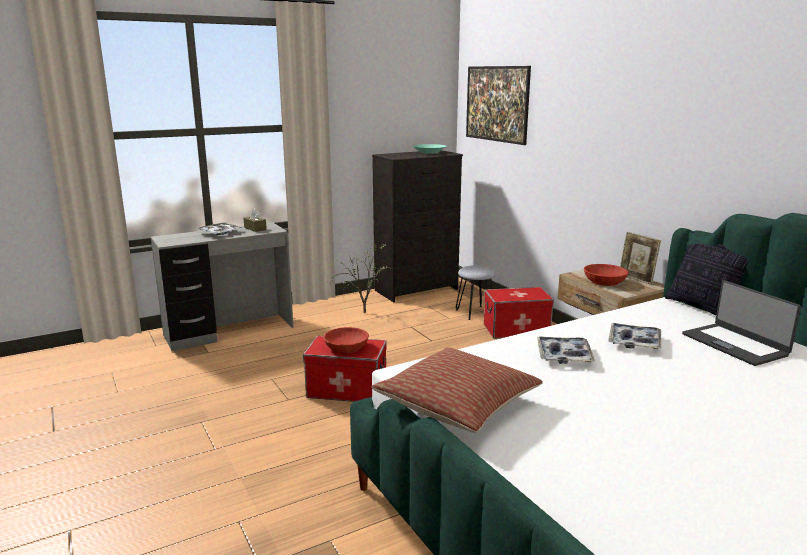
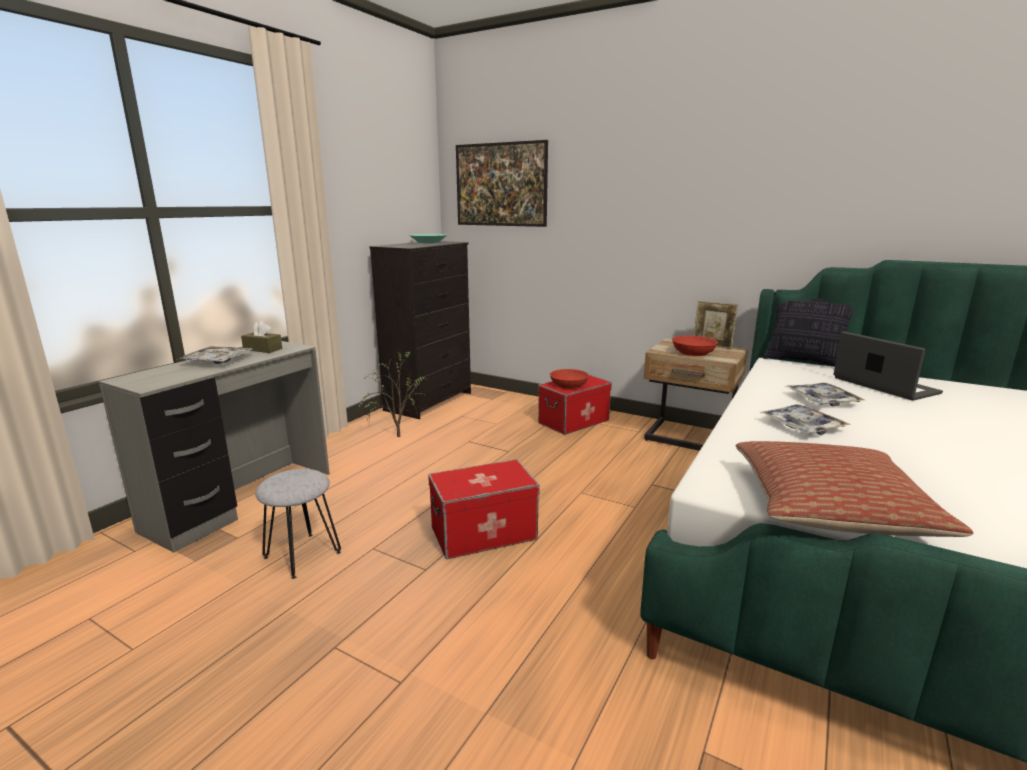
camera: 30 degrees left, 0 degrees up
red bowl [323,327,369,354] -> red bowl moved to [550,369,589,389]
grey stool [456,265,496,320] -> grey stool moved to [255,469,341,579]
laptop [682,280,801,366] -> laptop turned 150 degrees counterclockwise [833,331,943,401]

